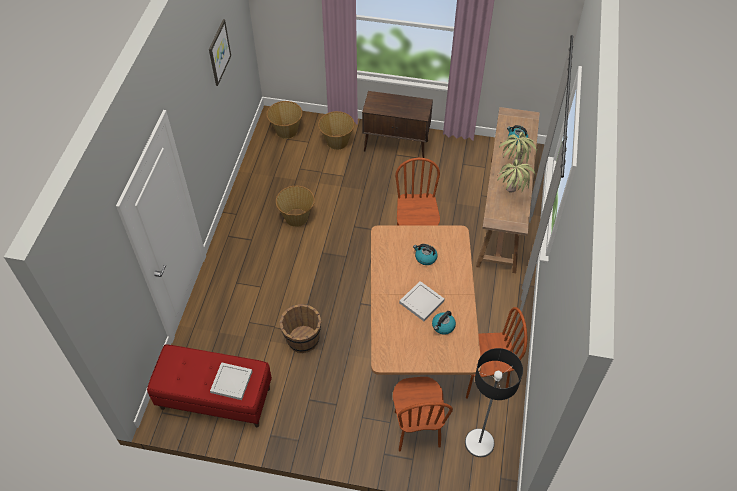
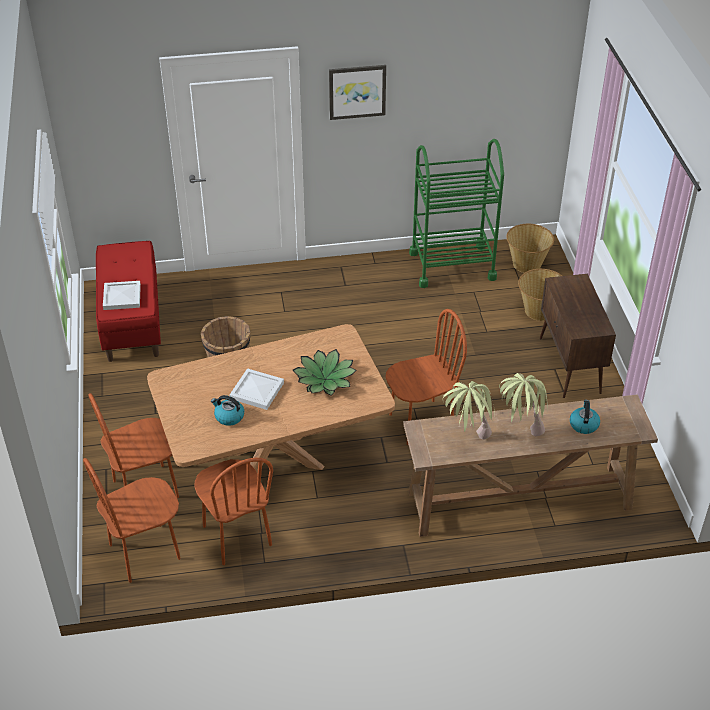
camera: 70 degrees right, 10 degrees down
picture [209,19,231,86] -> picture moved to [329,65,386,120]
basket [276,186,315,227] -> none
kettle [413,244,438,265] -> potted plant [293,349,357,396]
floor lamp [465,348,523,457] -> brown chair [83,458,181,583]
none -> green cart [409,139,504,288]

